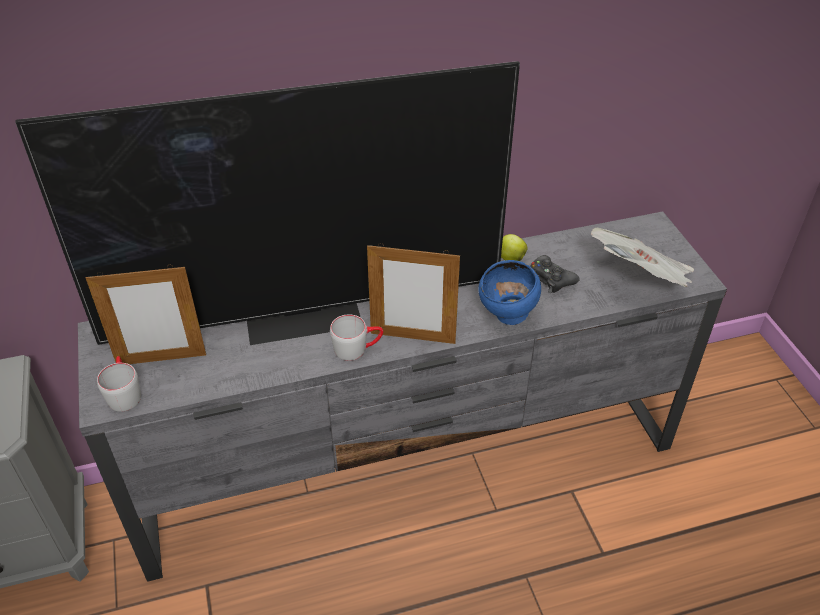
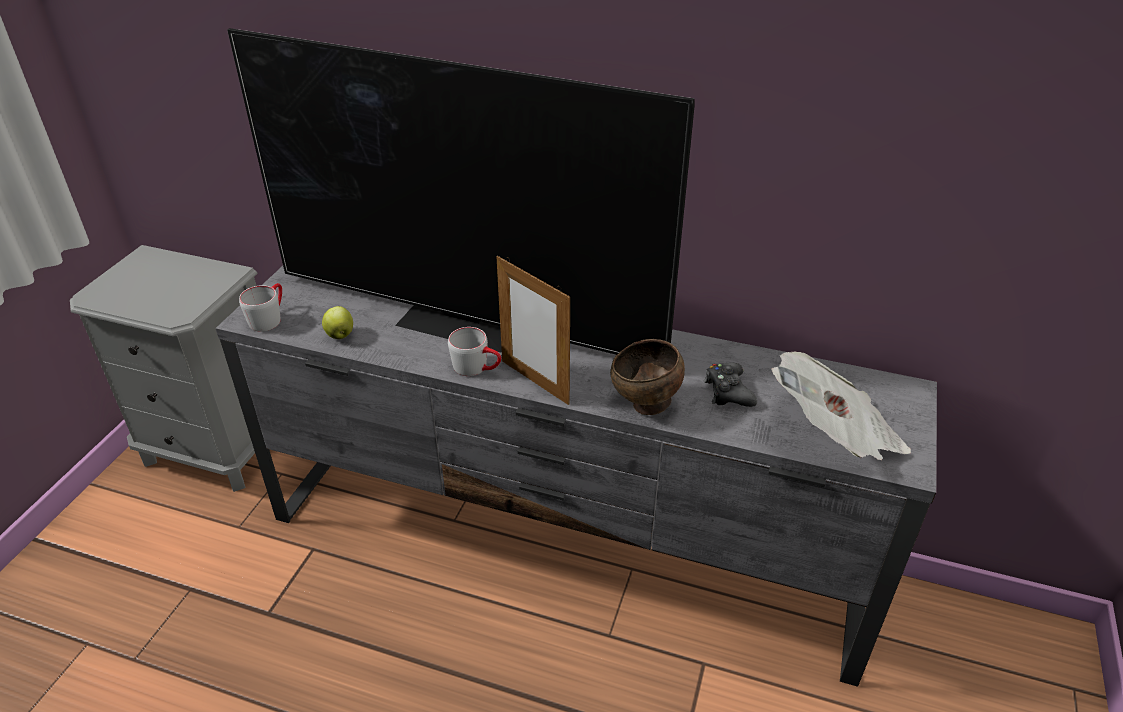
camera: 35 degrees right, 5 degrees down
picture frame [86,266,206,364] -> none
blue bowl [478,260,541,325] -> brown bowl [610,339,685,415]
apple [501,234,528,261] -> apple moved to [322,306,353,339]

